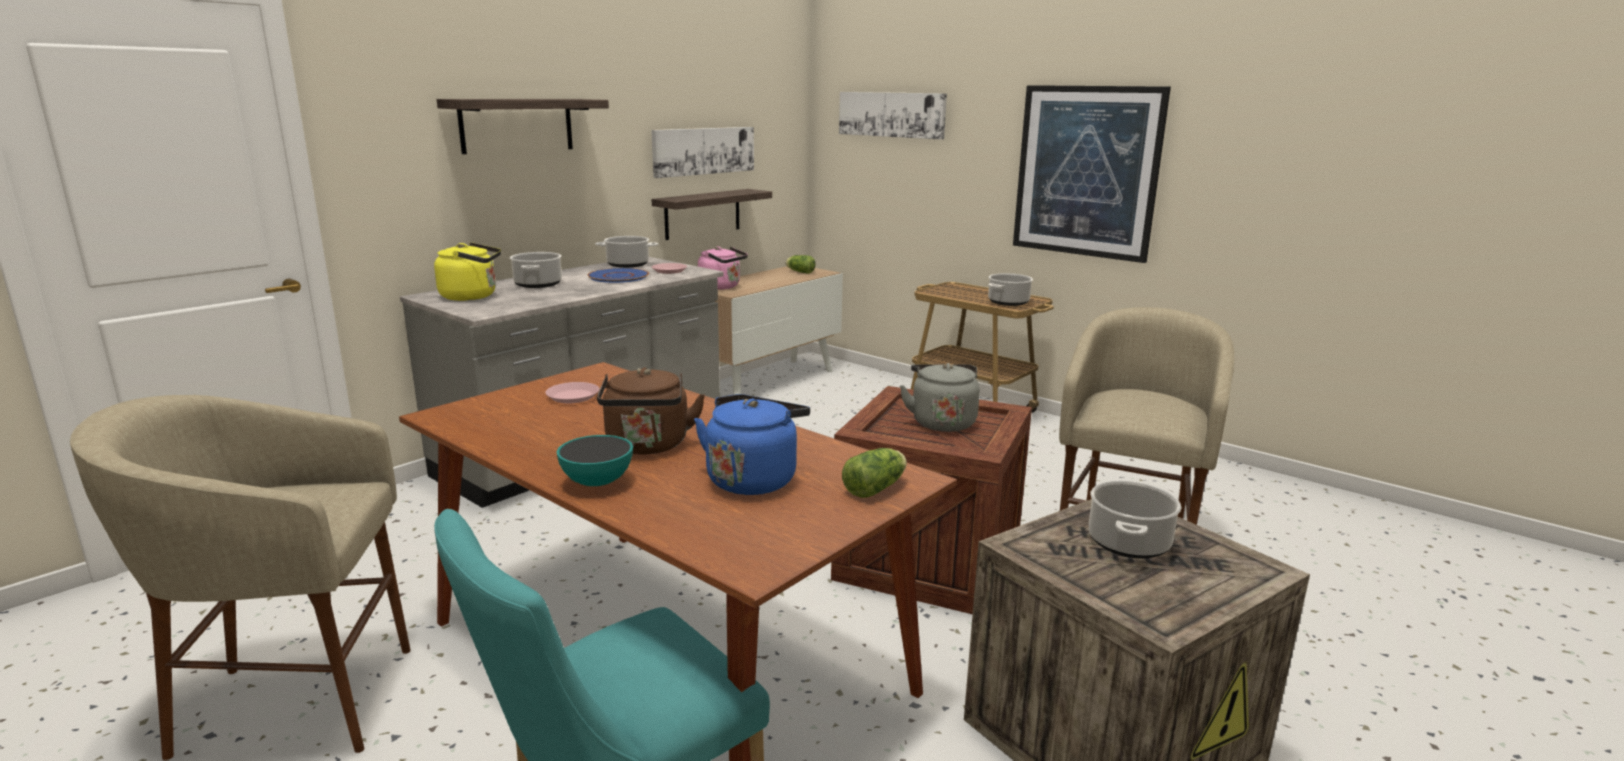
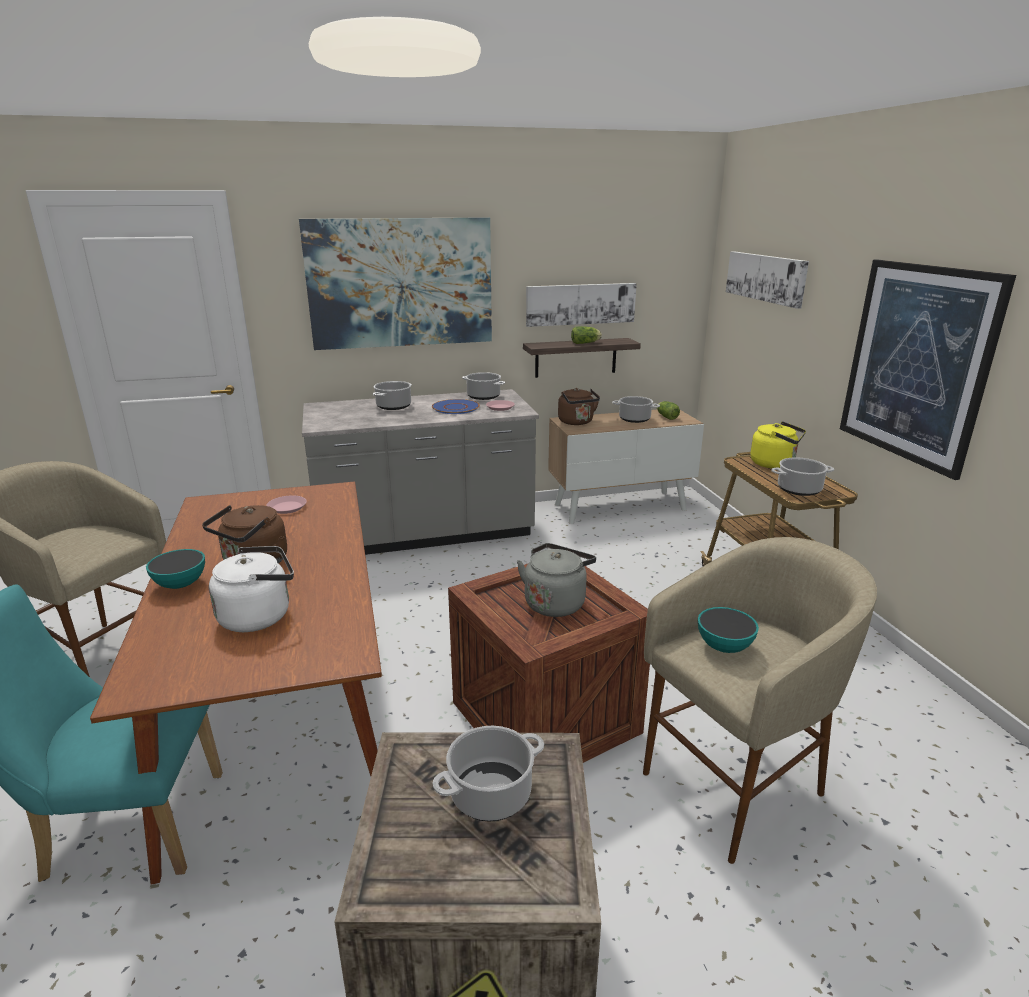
camera: 35 degrees right, 5 degrees up
yellow kettle [434,242,501,301] -> yellow kettle moved to [750,421,806,468]
shelf [437,99,609,154] -> picture [299,217,492,350]
blue kettle [694,394,810,495] -> white kettle [209,546,294,632]
pink kettle [698,246,748,290] -> brown kettle [558,388,600,425]
lettuce [842,448,907,498] -> lettuce moved to [571,326,602,344]
none -> cooking pot [612,396,660,423]
none -> bowl [698,607,759,653]

